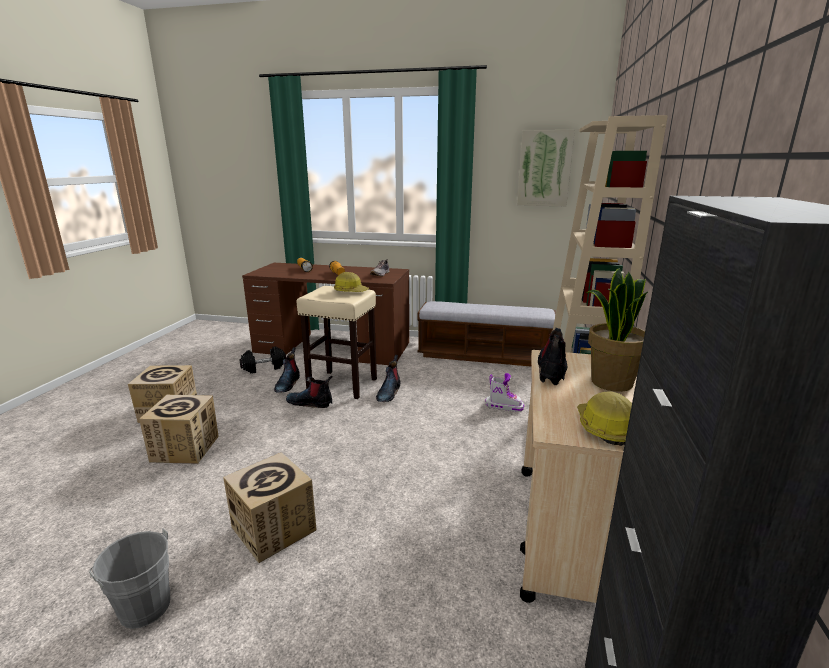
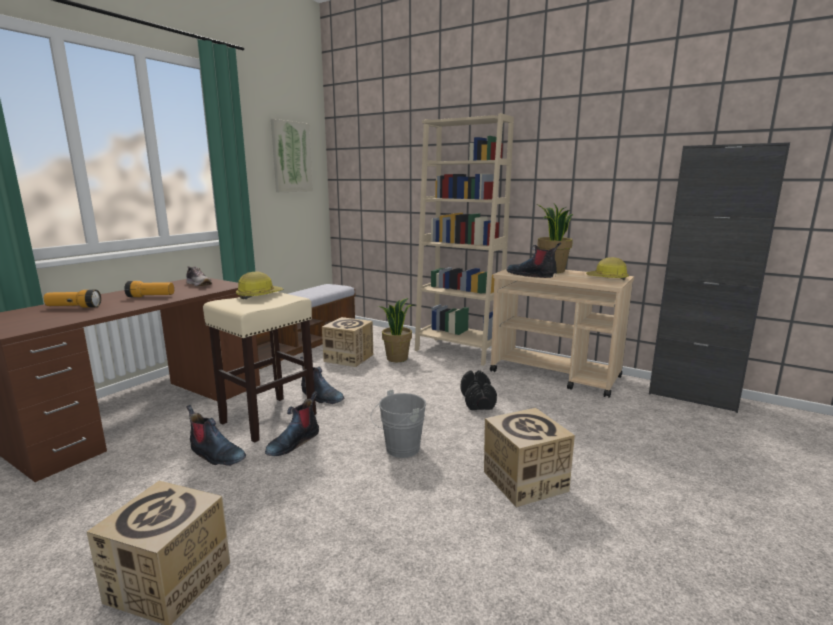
camera: 70 degrees left, 5 degrees down
grey bucket [89,528,170,629] -> grey bucket moved to [371,390,426,458]
cardboard box [139,395,219,464] -> cardboard box moved to [322,317,373,367]
black dumbbell [239,346,286,373] -> black dumbbell moved to [461,370,497,410]
boot [485,373,524,412] -> potted plant [378,298,416,362]

